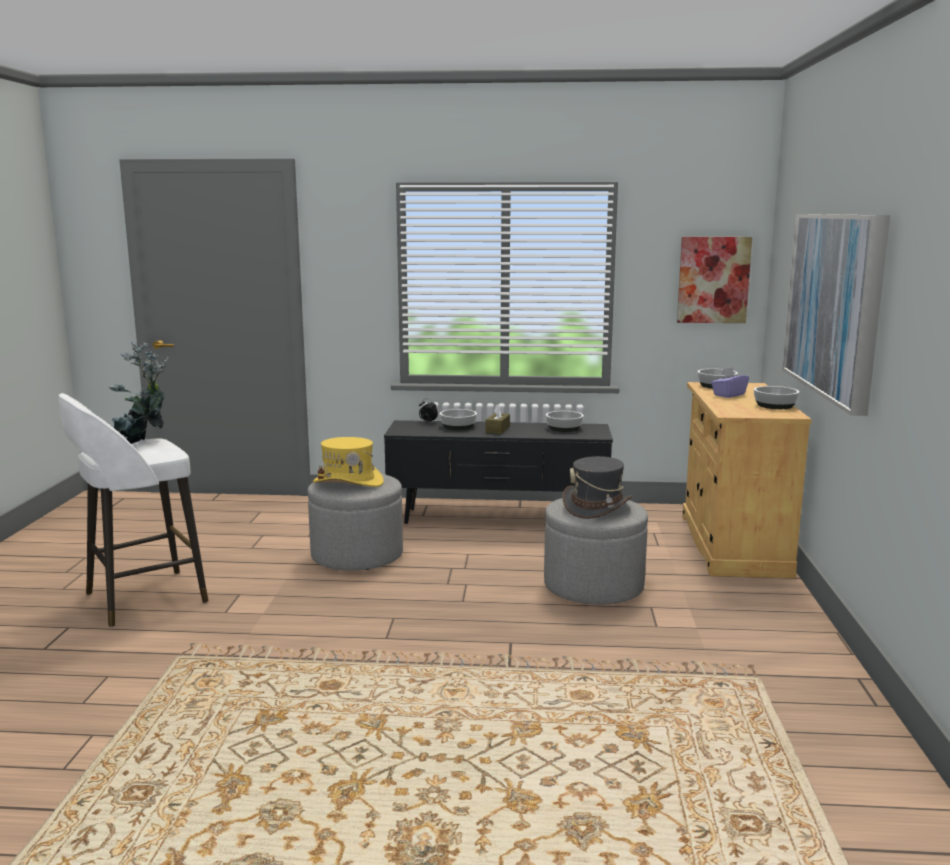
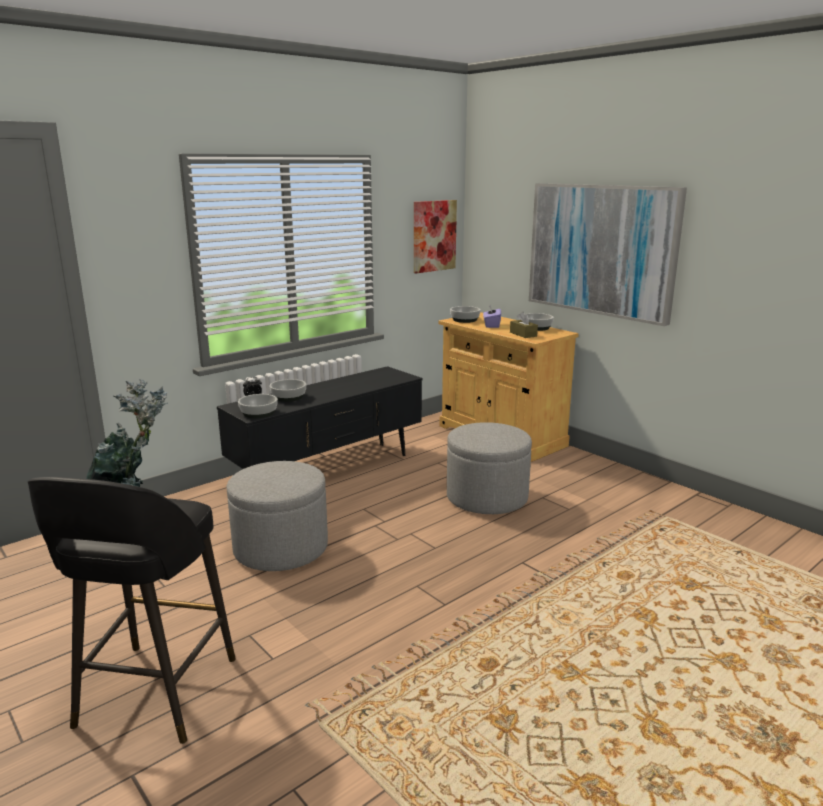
camera: 45 degrees left, 5 degrees up
white stool [59,393,209,627] -> black stool [28,477,236,744]
yellow hat [313,437,384,487] -> none
brown tissue box [485,404,510,434] -> brown tissue box moved to [510,312,538,338]
bowl [546,411,584,432] -> bowl moved to [238,394,278,418]
grey hat [562,456,632,519] -> none

